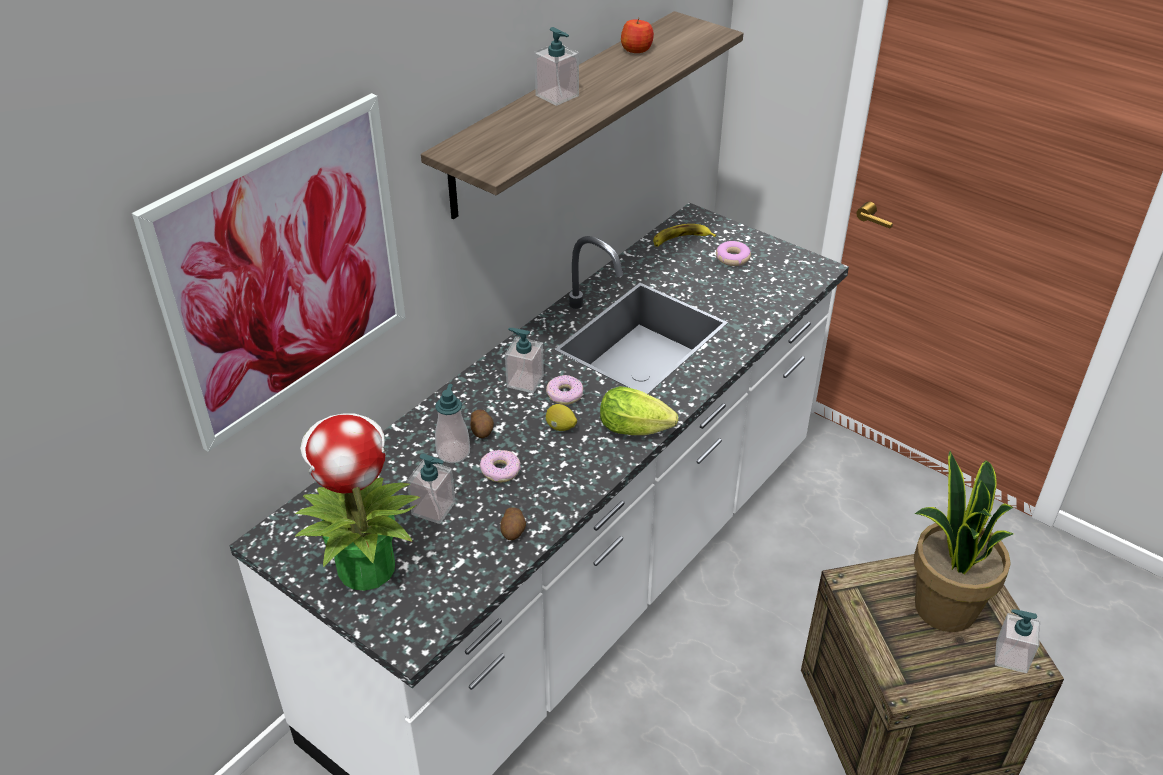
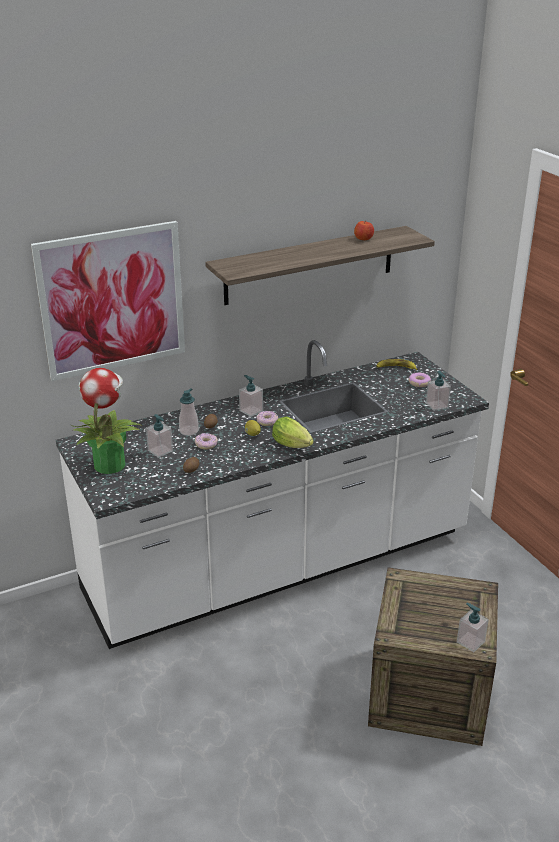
camera: 25 degrees right, 10 degrees down
soap dispenser [534,27,579,106] -> soap dispenser moved to [426,371,451,411]
potted plant [914,451,1013,632] -> none

